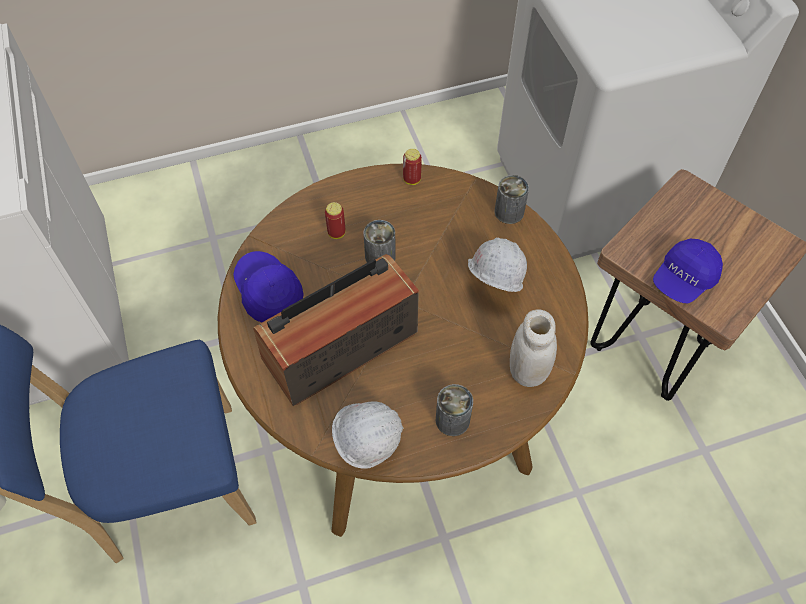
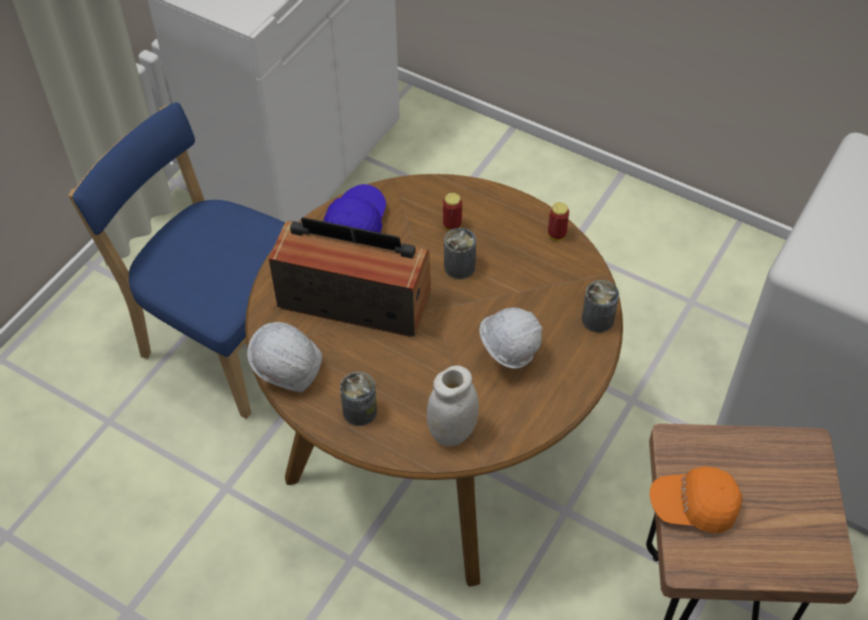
camera: 50 degrees right, 5 degrees down
blue cap [653,239,723,304] -> orange cap [650,466,743,533]

